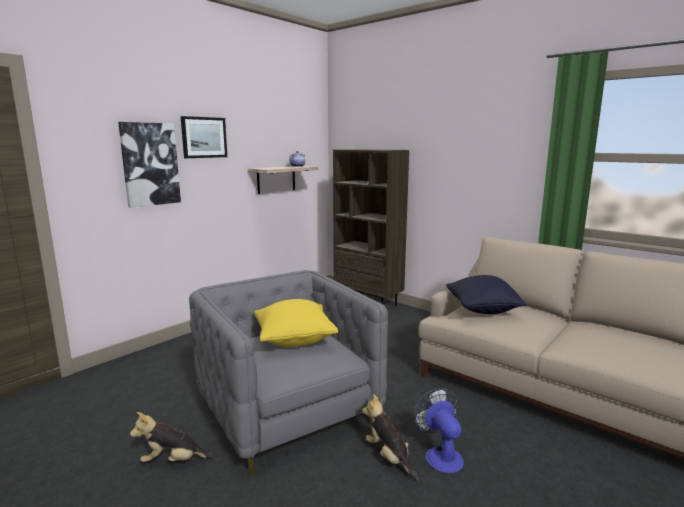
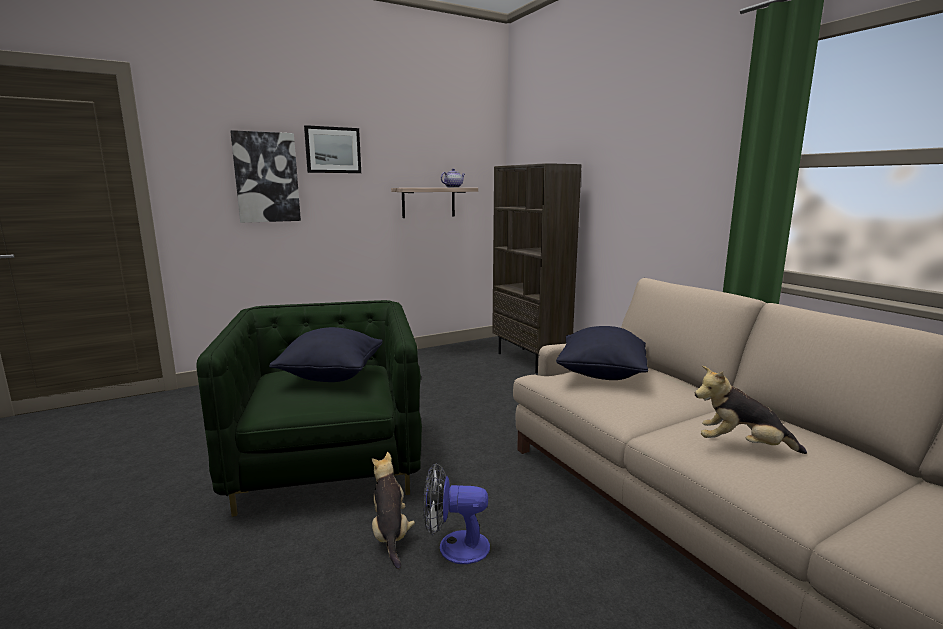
camera: 20 degrees right, 0 degrees up
plush toy [130,412,215,462] -> plush toy moved to [695,366,807,454]
grey armchair [189,270,388,475] -> green armchair [196,300,422,517]
yellow pillow [254,299,338,347] -> black pillow [269,327,383,382]
fan [413,388,464,473] -> fan turned 90 degrees counterclockwise [423,463,490,564]

